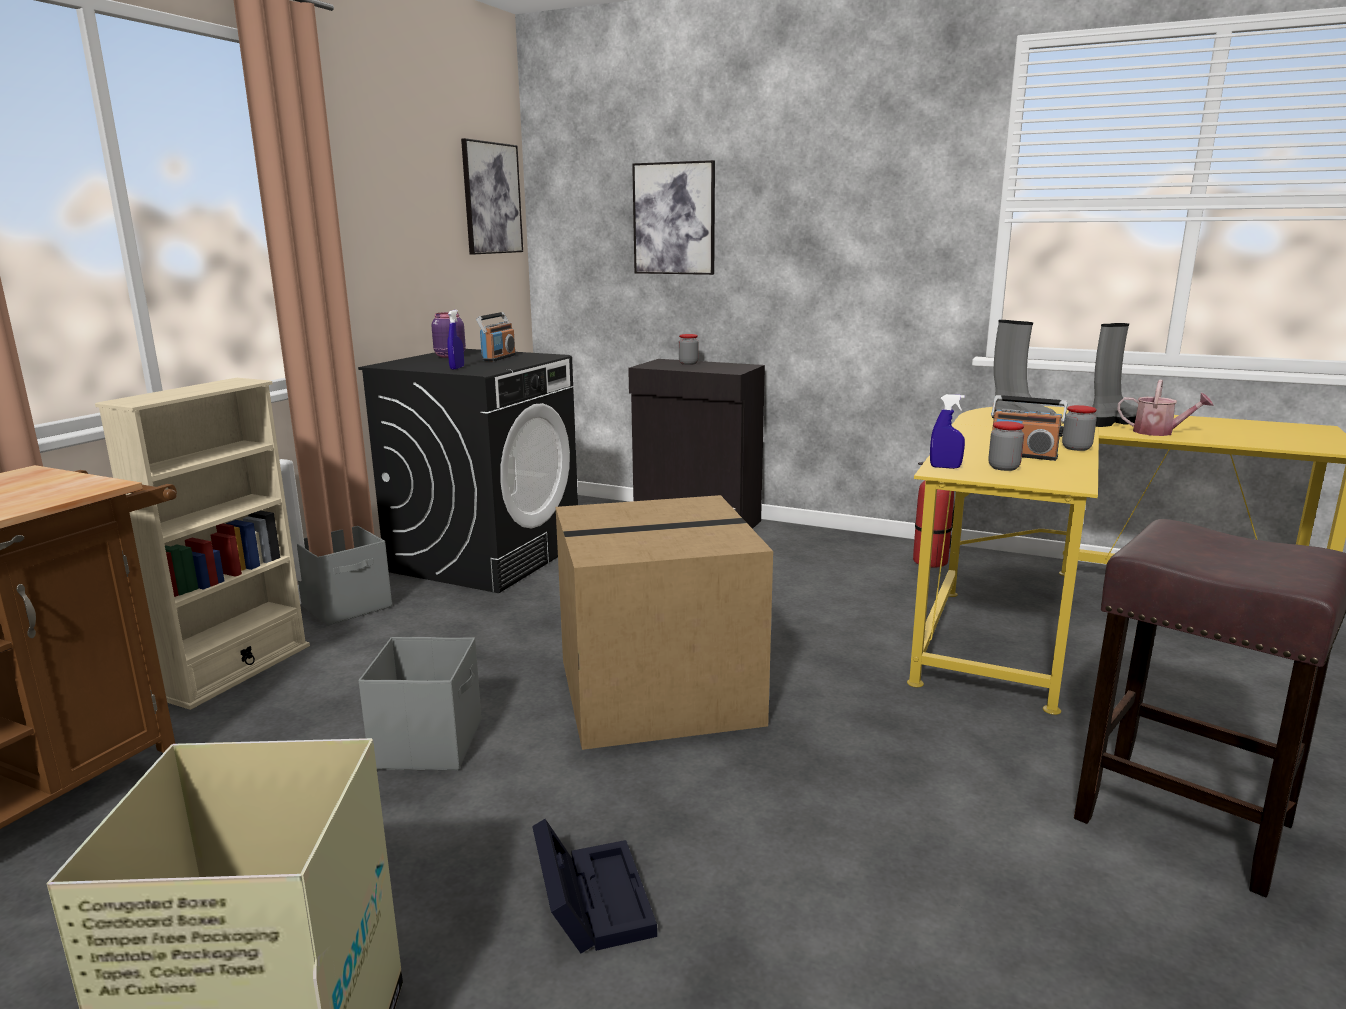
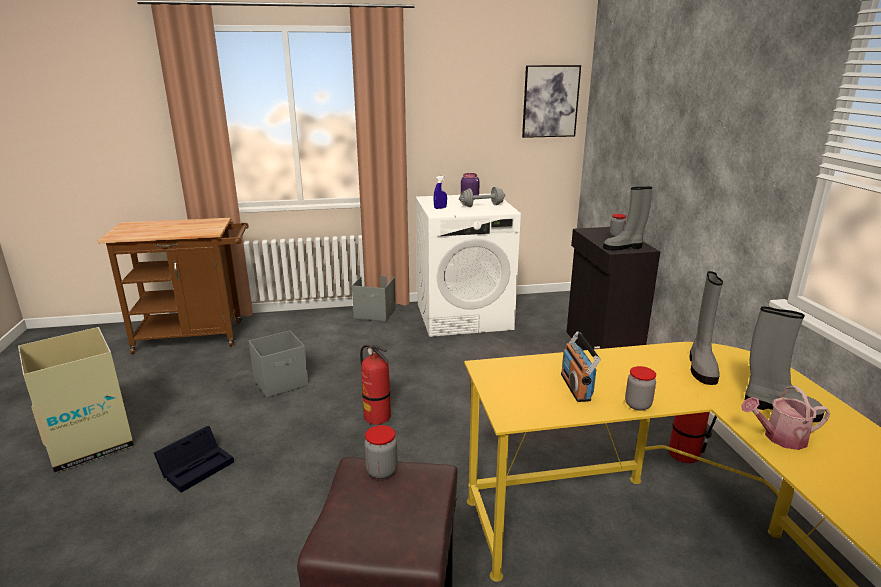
camera: 55 degrees right, 5 degrees up
beige bookcase [95,378,310,710] -> none
black washing machine [358,349,578,593] -> white washing machine [416,194,521,337]
radio [476,312,516,361] -> grey dumbbell [459,187,506,207]
cardboard box [556,495,773,750] -> fire extinguisher [360,345,391,425]
picture [632,160,715,275] -> none
blue spray bottle [930,394,965,469] -> none
jar [988,421,1024,471] -> jar moved to [364,425,398,479]
watering can [1118,380,1214,436] -> watering can turned 90 degrees clockwise [741,386,830,450]
none -> grey boot [603,187,652,250]

